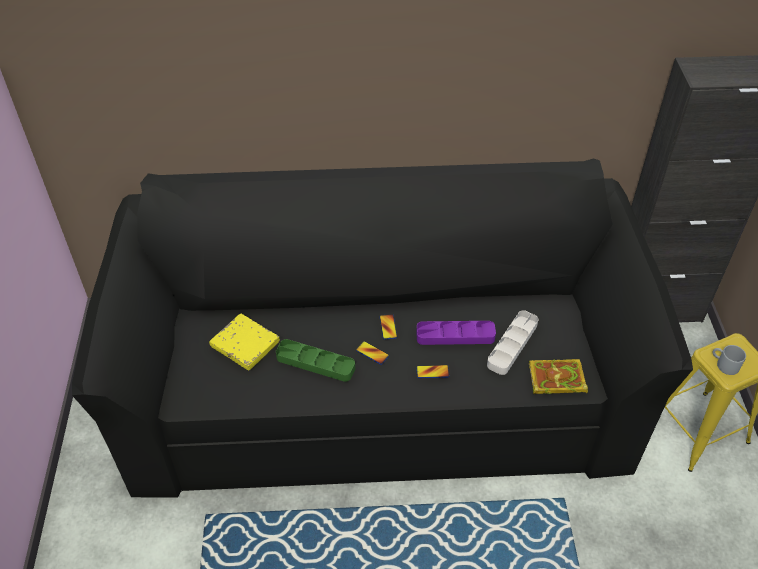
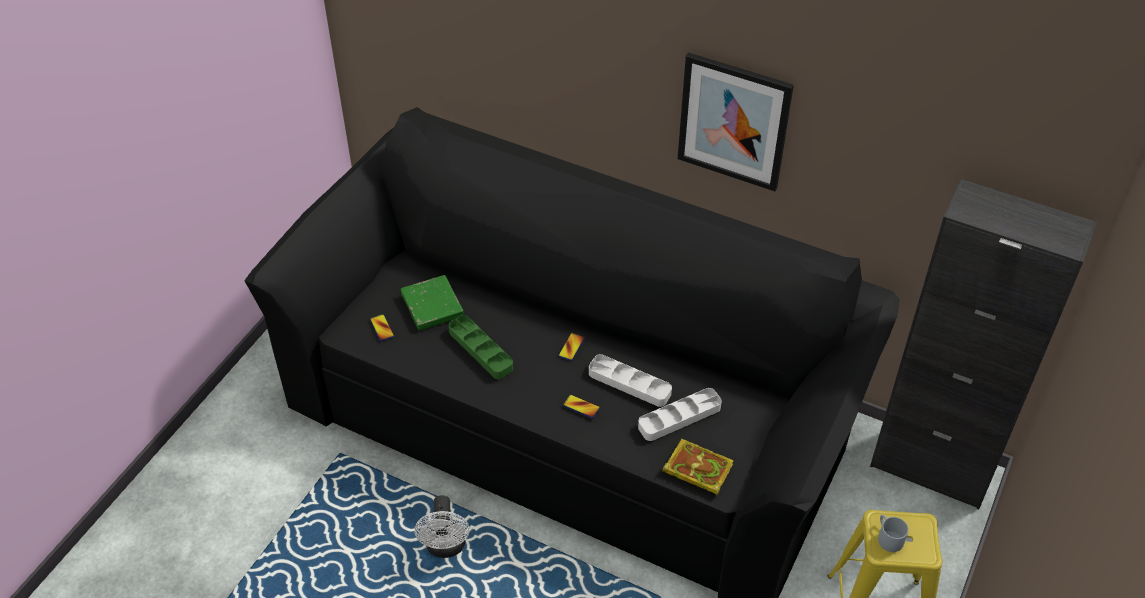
camera: 30 degrees right, 0 degrees up
yellow book [209,313,280,371] -> green book [401,275,464,330]
phone [356,341,389,365] -> phone moved to [370,314,394,341]
purple tray [416,321,496,345] -> white tray [589,354,672,407]
none -> white fan [414,495,470,558]
none -> picture [677,52,794,191]

